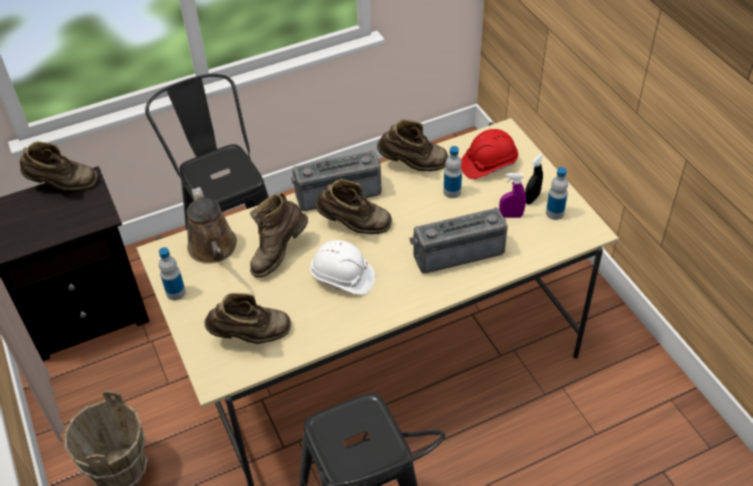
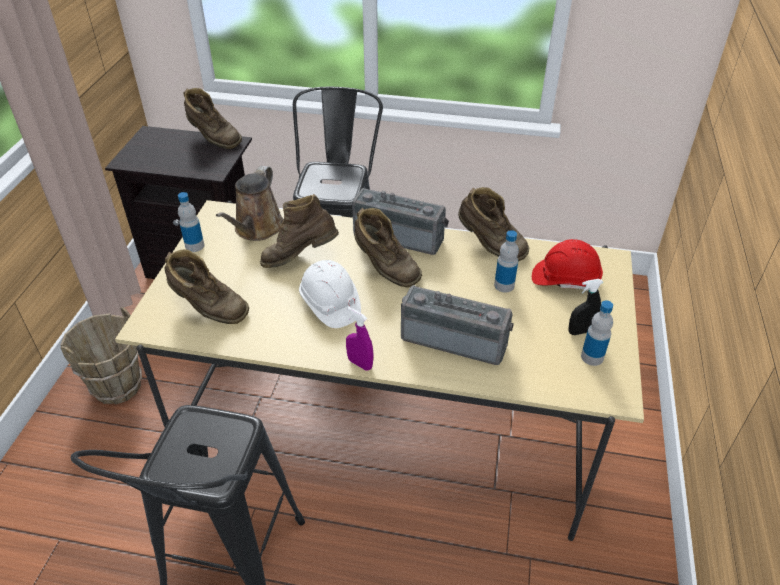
camera: 35 degrees right, 5 degrees down
purple spray bottle [499,173,526,218] -> purple spray bottle moved to [346,307,374,371]

